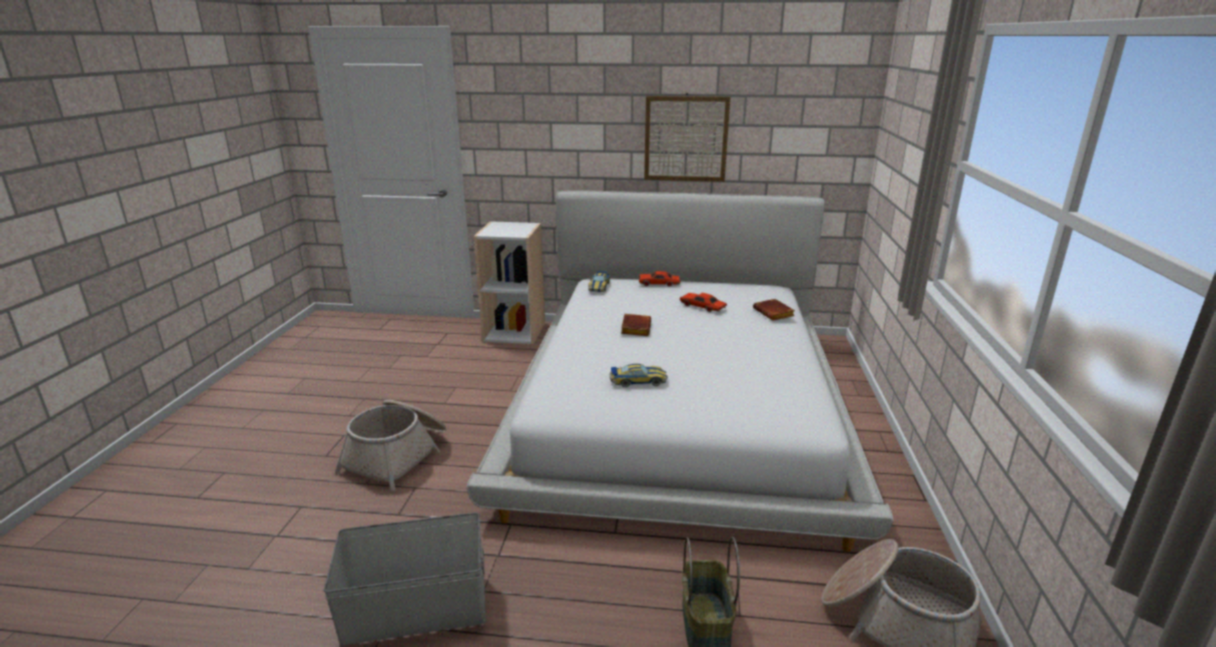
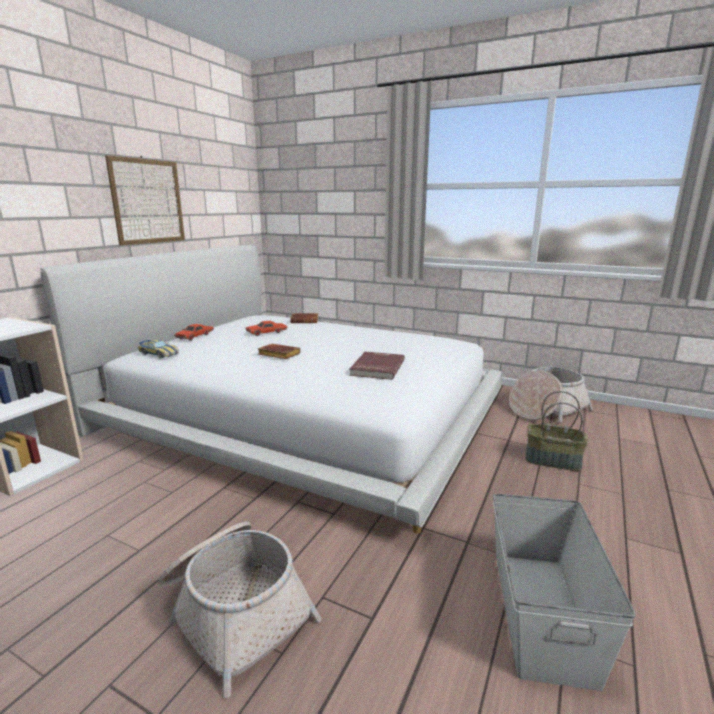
camera: 70 degrees left, 5 degrees down
toy car [610,364,667,387] -> red book [349,352,405,380]

